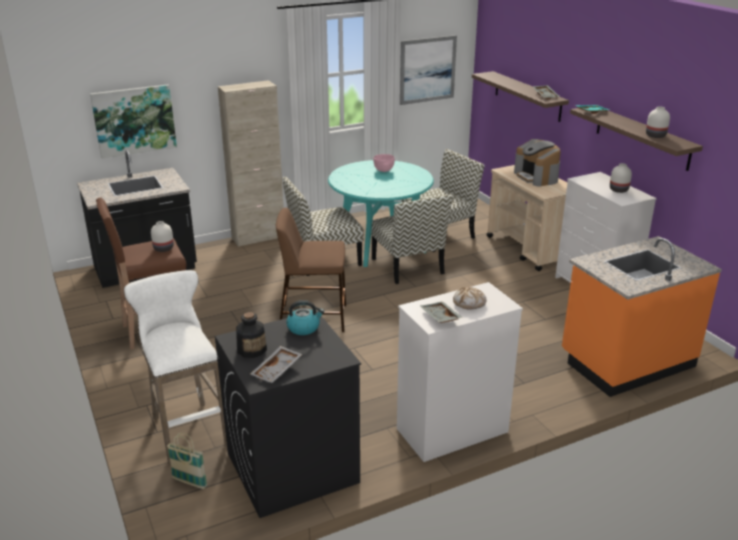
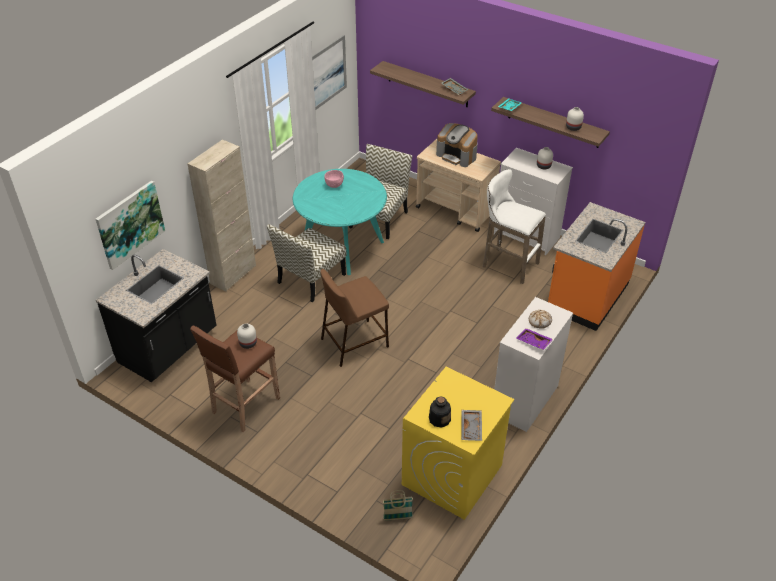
camera: 30 degrees left, 15 degrees up
white stool [124,270,227,463] -> white stool moved to [483,169,546,284]
black washing machine [215,311,361,518] -> yellow washing machine [402,367,514,520]
kettle [286,300,324,335] -> none
chair [371,194,453,284] -> none
grey tray [419,301,463,323] -> purple tray [516,328,553,350]

